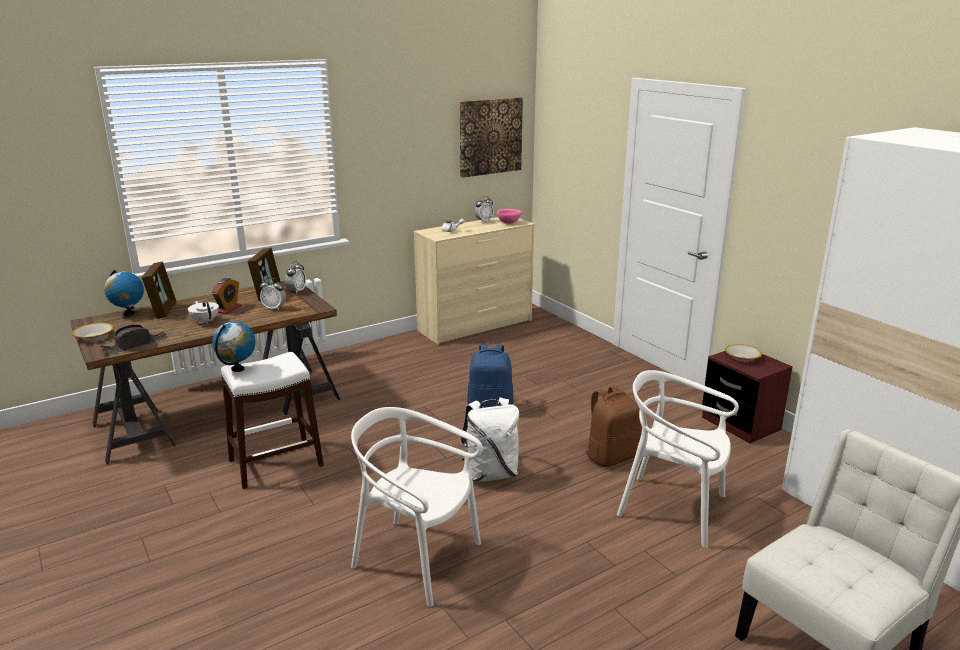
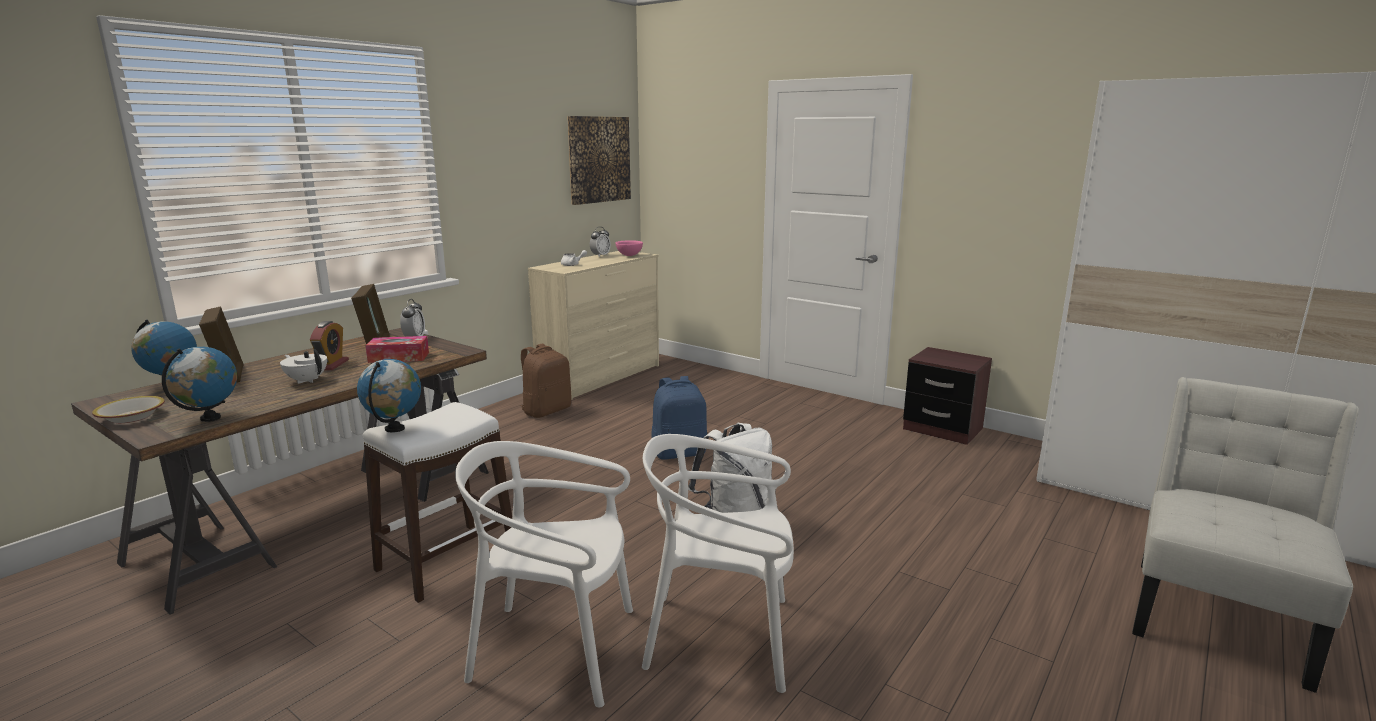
camera: 20 degrees left, 5 degrees down
black hat [99,324,166,352] -> globe [162,347,237,422]
alarm clock [260,278,286,310] -> tissue box [365,336,429,363]
brown backpack [584,385,642,467] -> brown backpack moved to [520,344,571,418]
white chair [617,370,739,548] -> white chair moved to [455,441,633,707]
bowl [725,344,762,362] -> none

